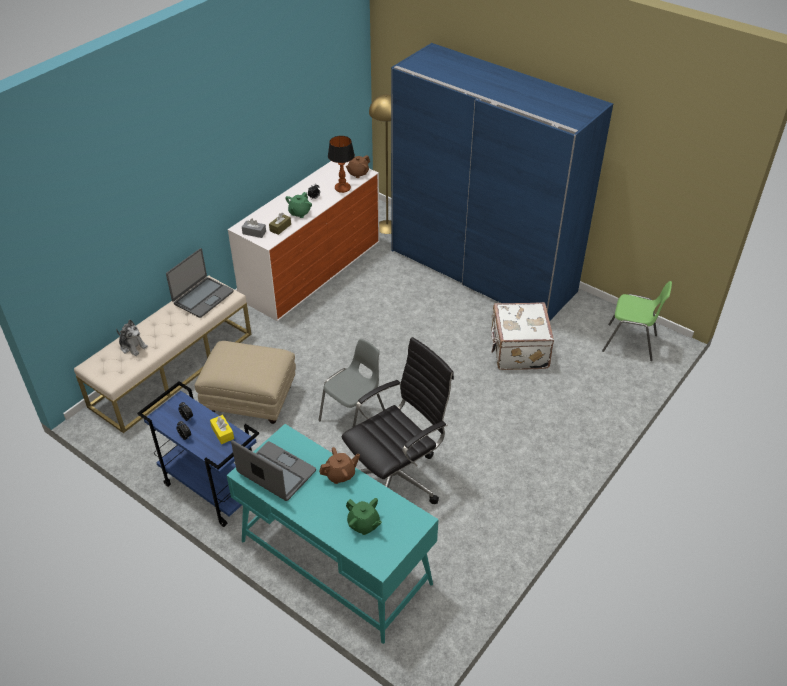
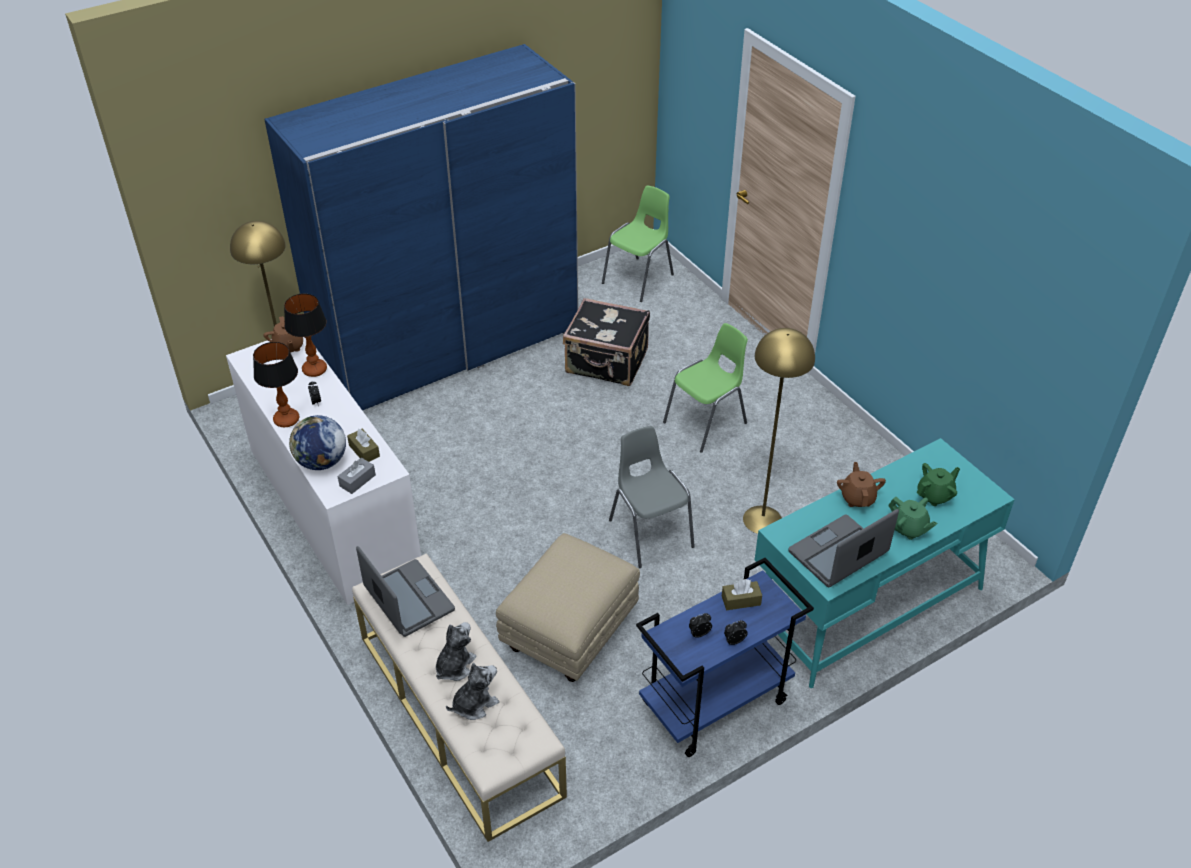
camera: 70 degrees left, 0 degrees up
yellow tissue box [210,415,234,444] -> brown tissue box [722,579,762,610]
green teapot [285,192,312,218] -> green teapot moved to [888,497,937,540]
black office chair [342,337,454,504] -> yellow floor lamp [743,328,815,534]
white suitcase [491,302,554,370] -> black suitcase [563,298,650,386]
none -> table lamp [253,342,299,427]
none -> globe [289,415,346,470]
none -> plush toy [436,622,477,681]
none -> green chair [663,323,748,453]

